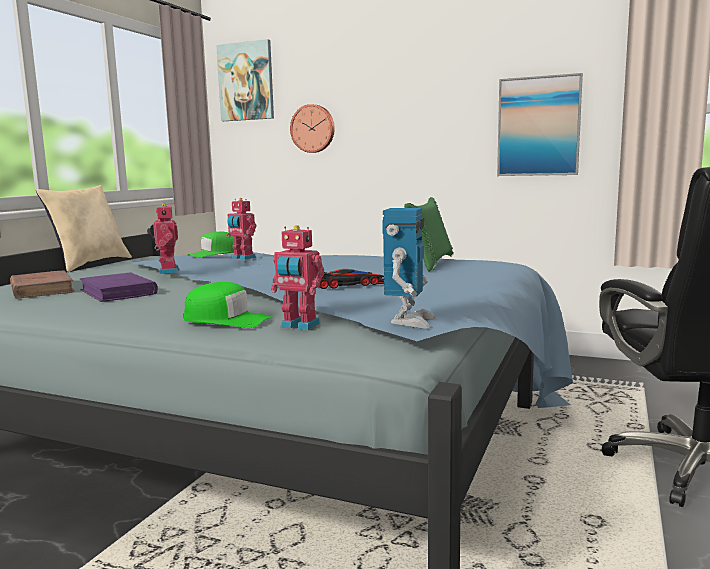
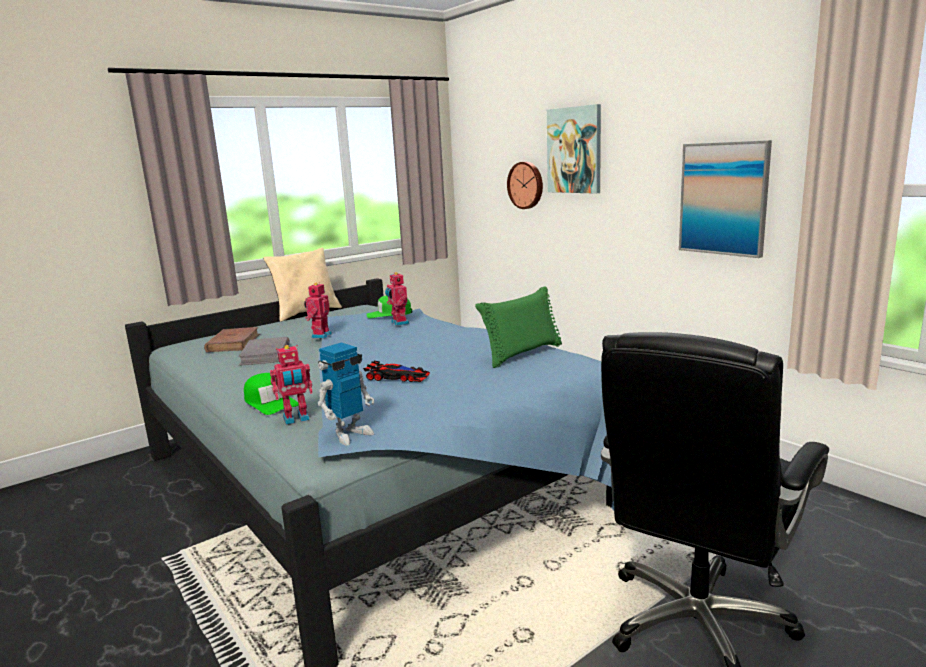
camera: 30 degrees right, 5 degrees up
purple book [80,272,158,302] -> grey book [238,337,290,365]
picture [216,39,274,121] -> picture moved to [547,104,601,194]
toy robot [271,225,324,330] -> toy robot turned 75 degrees counterclockwise [270,345,313,425]

